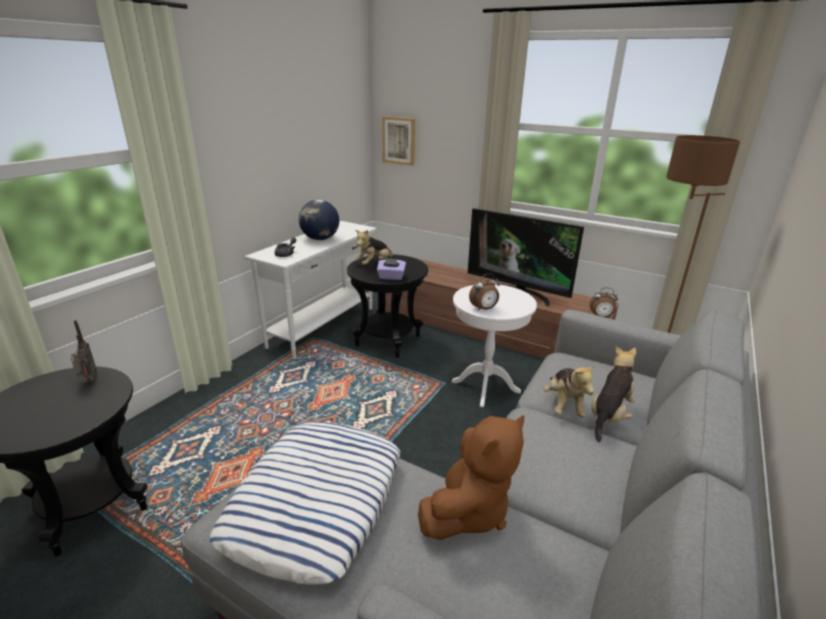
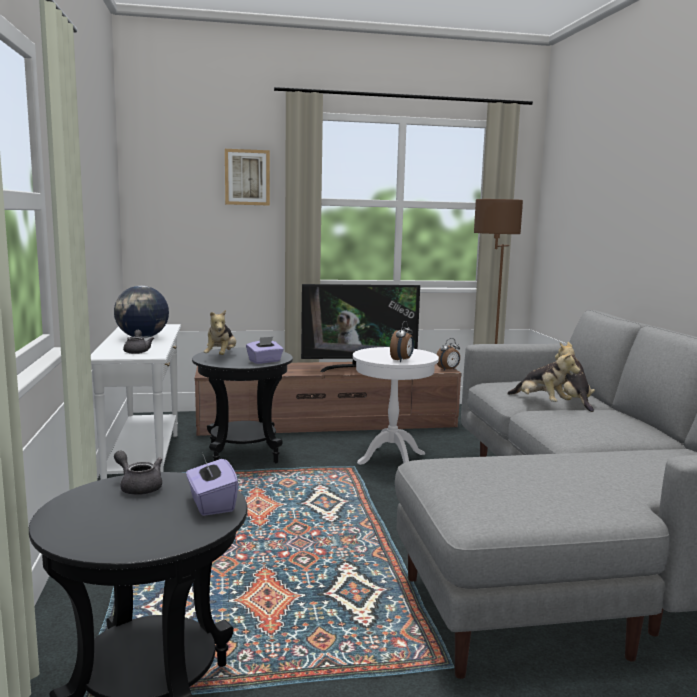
camera: 40 degrees left, 15 degrees down
radio [71,320,97,383] -> grey teapot [114,451,162,495]
pillow [209,422,400,584] -> none
picture [382,116,415,166] -> picture moved to [225,149,270,206]
brown plush toy [418,415,524,540] -> none
none -> purple tissue box [186,455,238,516]

